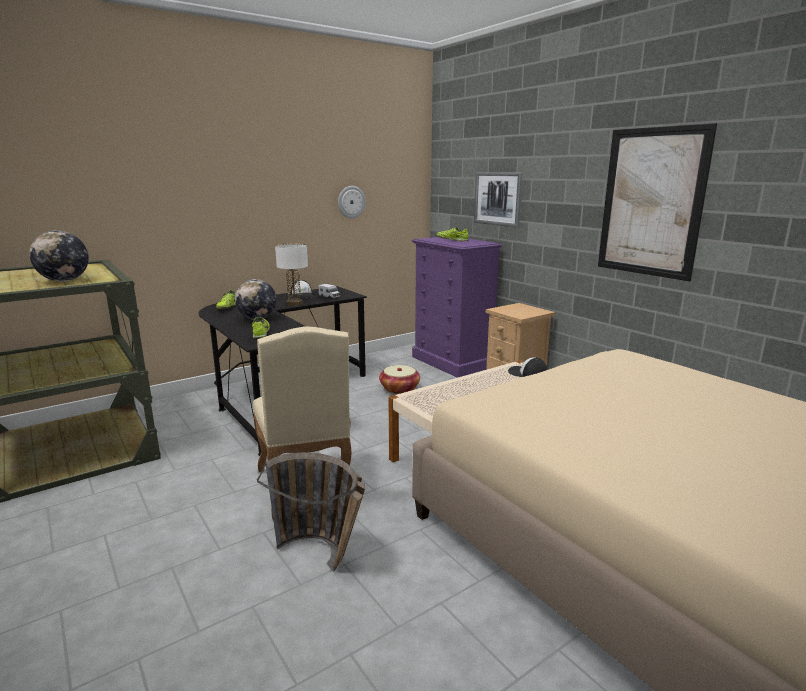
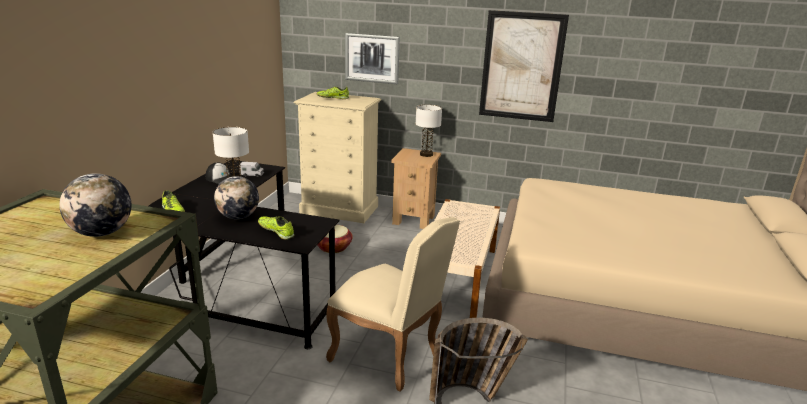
camera: 40 degrees left, 5 degrees up
wall clock [338,186,366,218] -> none
purple dresser [411,237,502,378] -> beige dresser [294,92,381,223]
cap [508,357,548,377] -> none
none -> table lamp [416,105,442,157]

